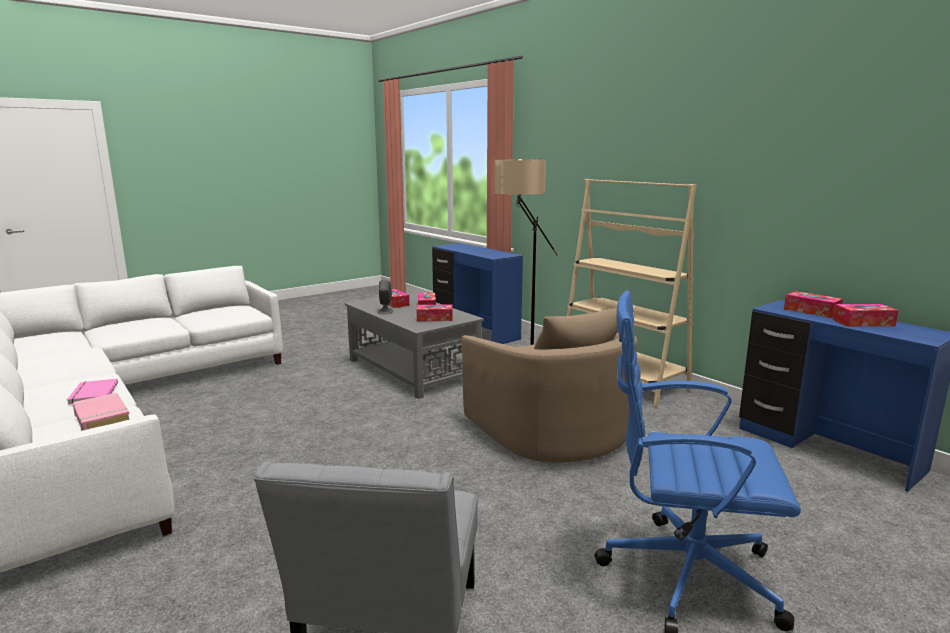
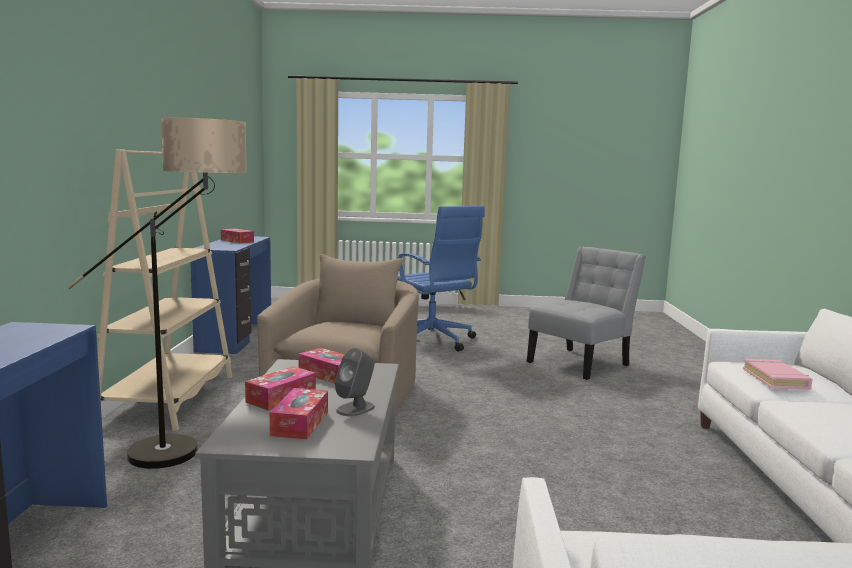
camera: 140 degrees left, 5 degrees down
pink book [67,379,118,405] -> none
tissue box [784,291,843,318] -> none

